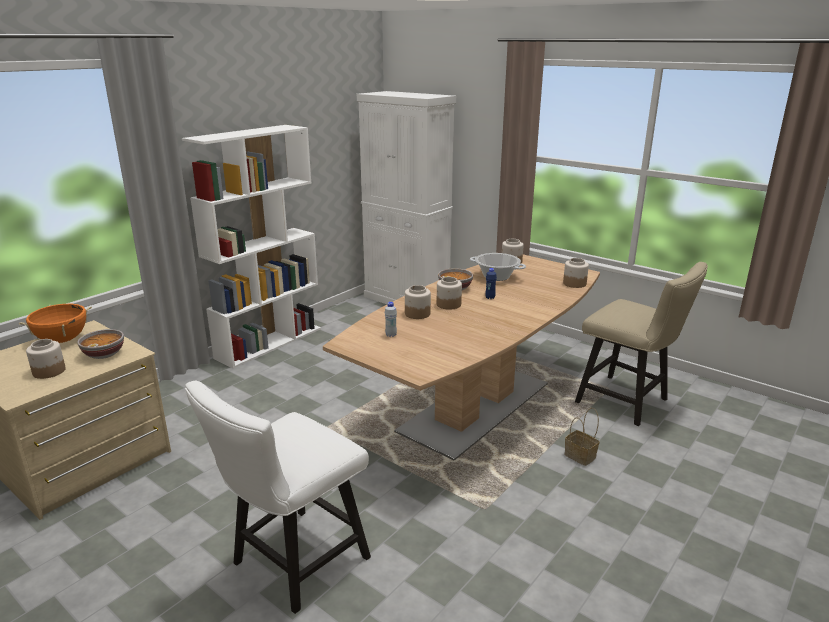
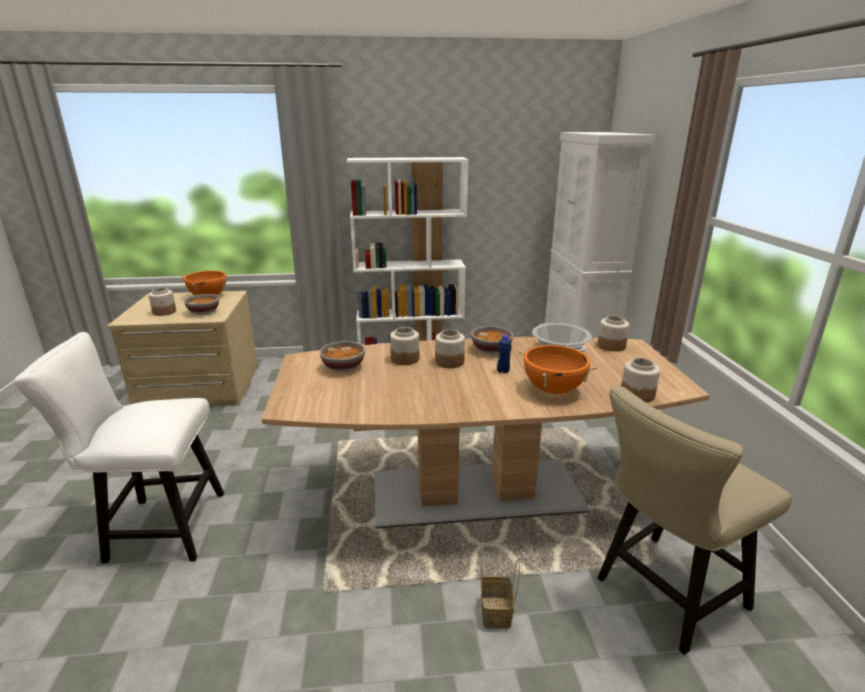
camera: 45 degrees right, 0 degrees up
white bottle [385,302,397,337] -> bowl [320,341,365,372]
beige chair [575,262,708,426] -> beige chair turned 60 degrees clockwise [598,386,792,655]
none -> orange cooking pot [518,345,597,394]

